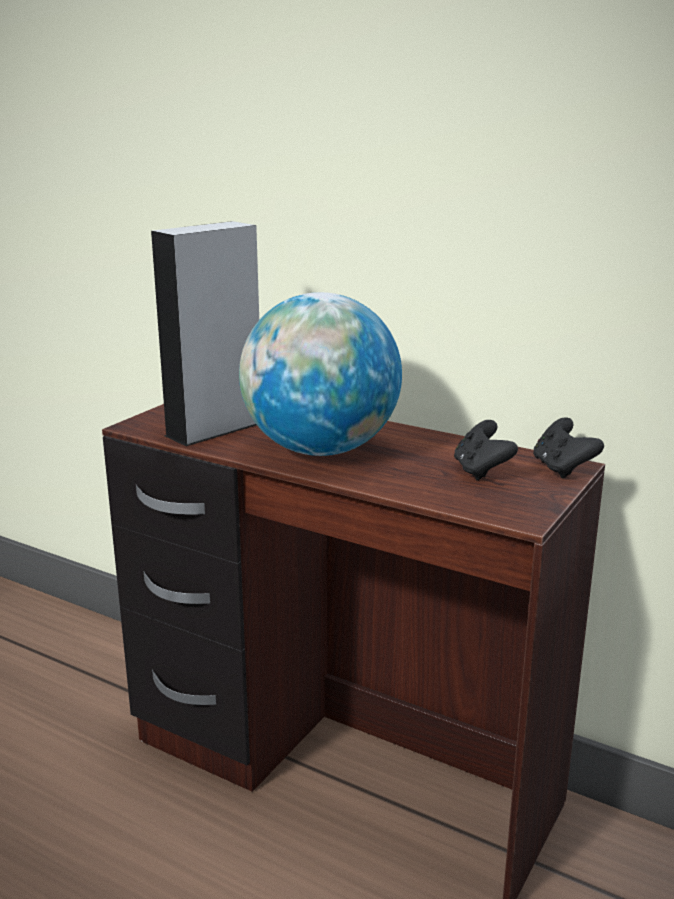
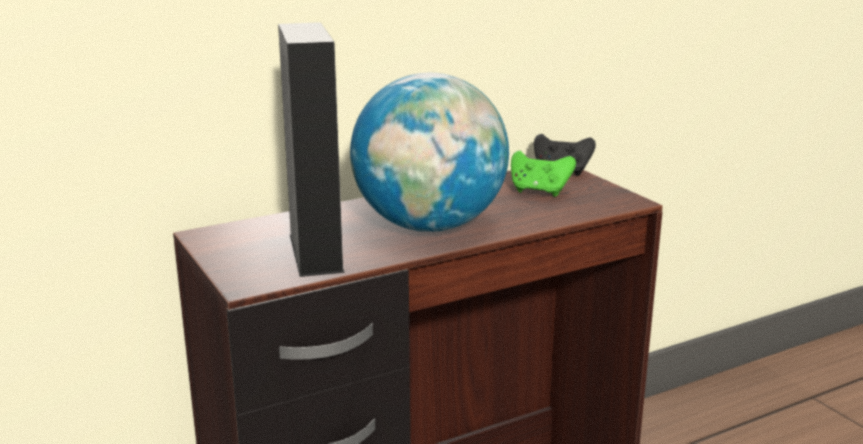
camera: 60 degrees left, 0 degrees up
black game controller [454,420,518,481] -> green game controller [511,151,576,197]

